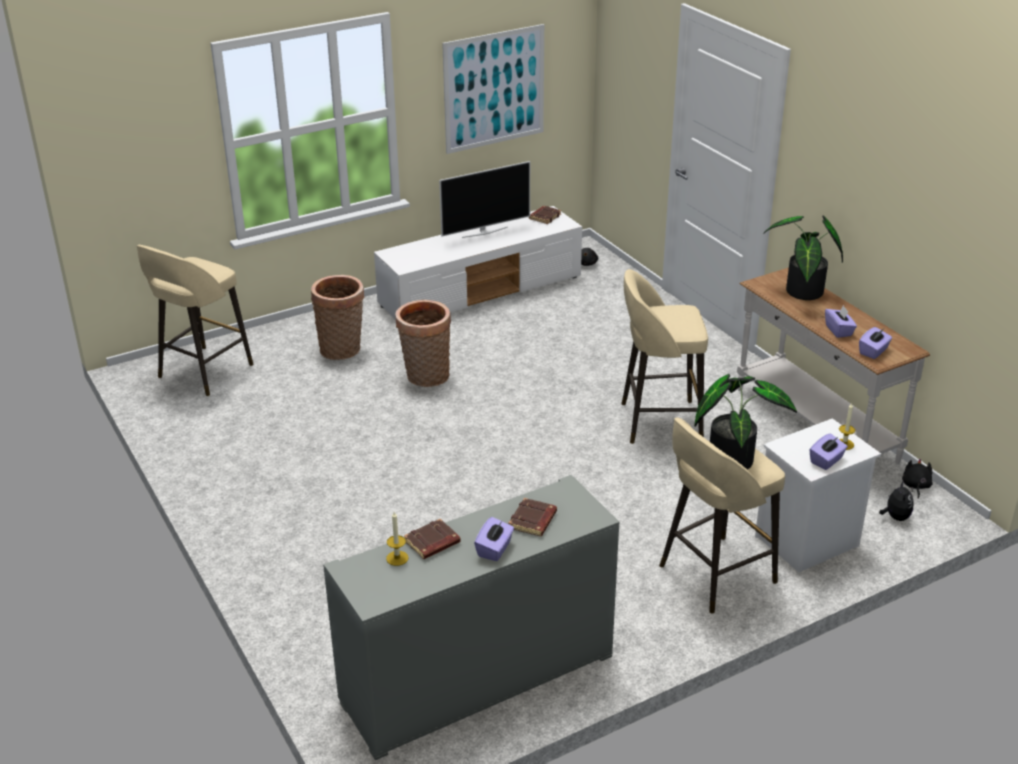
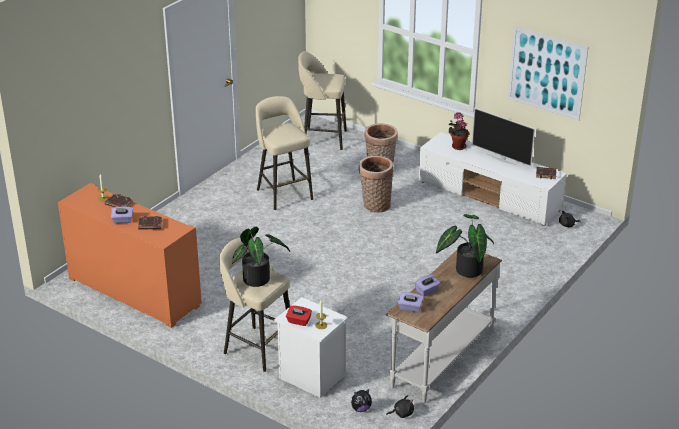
camera: 65 degrees right, 0 degrees up
grey cabinet [323,475,619,760] -> orange cabinet [58,183,202,328]
beige stool [621,269,708,444] -> beige stool moved to [256,96,313,210]
purple tissue box [810,434,848,470] -> red tissue box [286,306,312,326]
none -> potted plant [448,112,469,150]

